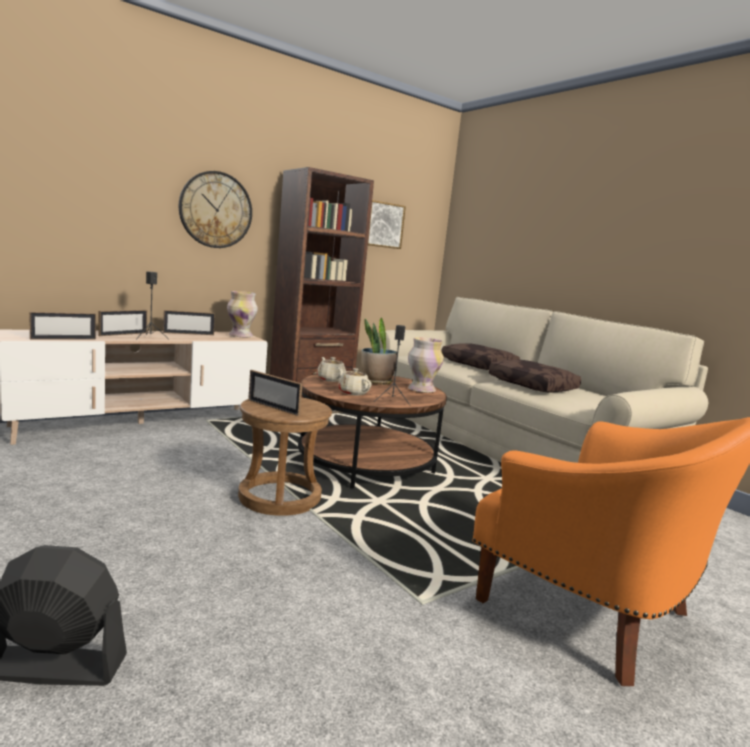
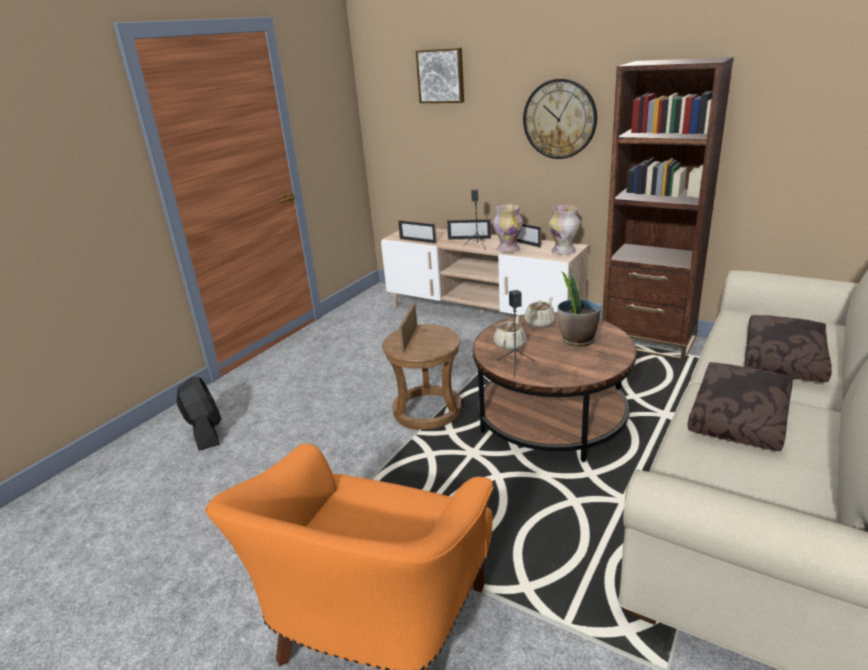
camera: 70 degrees right, 15 degrees up
picture [368,200,406,249] -> picture moved to [416,48,464,103]
vase [408,337,444,393] -> vase moved to [493,204,523,253]

